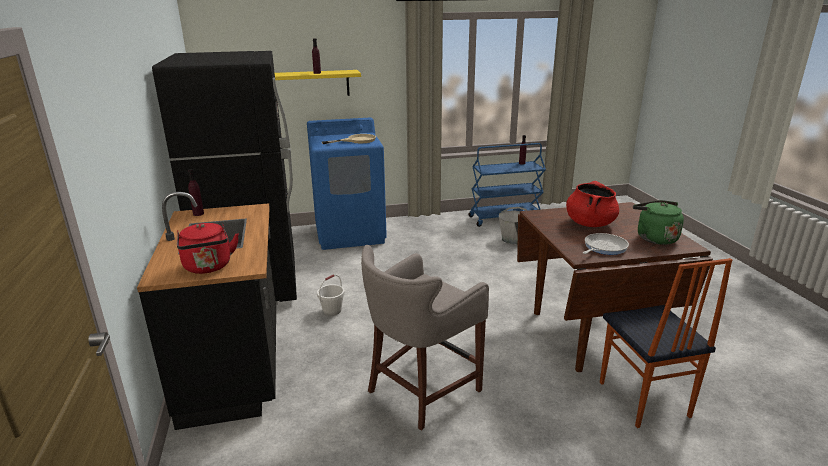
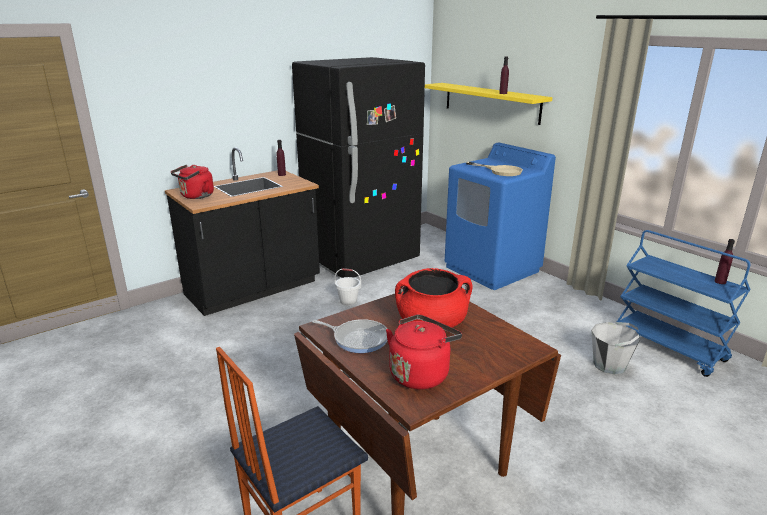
camera: 65 degrees right, 0 degrees up
grey stool [361,245,489,430] -> none
green kettle [633,200,684,245] -> red kettle [386,314,462,389]

